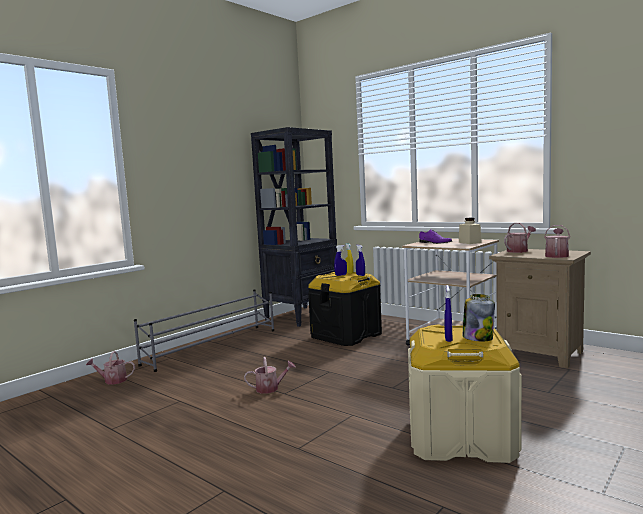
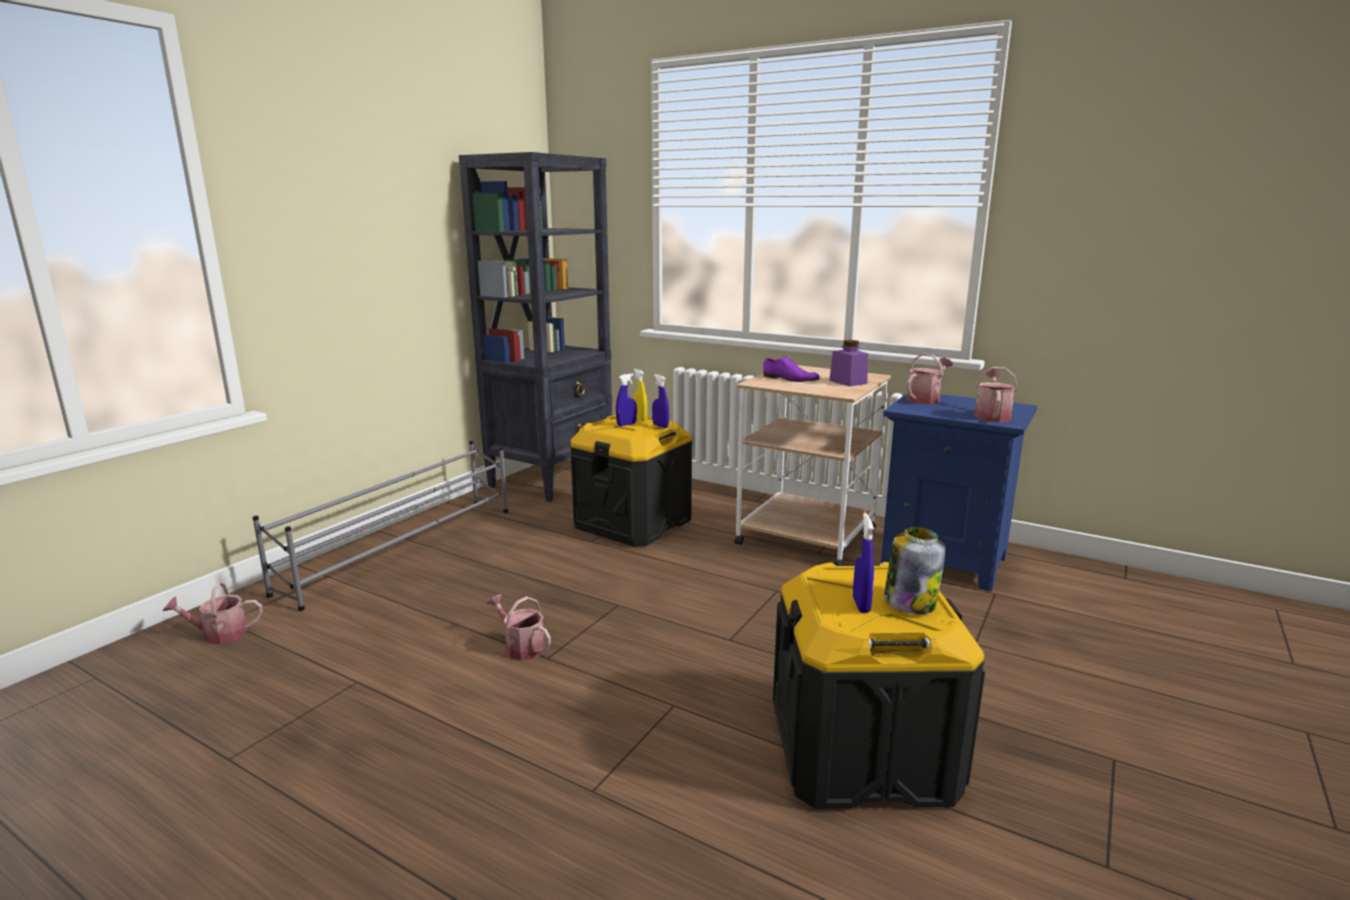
camera: 10 degrees left, 10 degrees up
watering can [244,357,295,394] -> watering can turned 120 degrees counterclockwise [487,594,551,661]
beige storage box [408,325,522,463] -> black storage box [773,562,985,809]
beige jar [459,218,482,244] -> purple jar [829,340,868,387]
beige nightstand [489,249,591,368] -> blue nightstand [881,393,1037,591]

